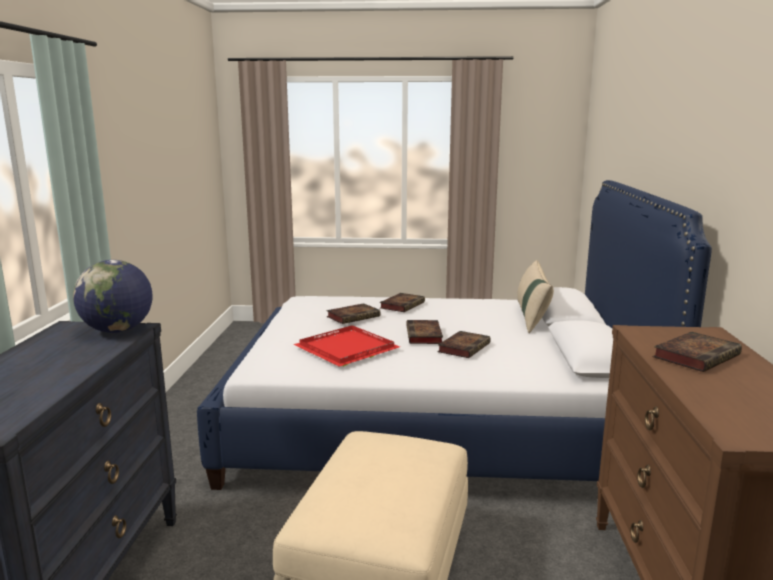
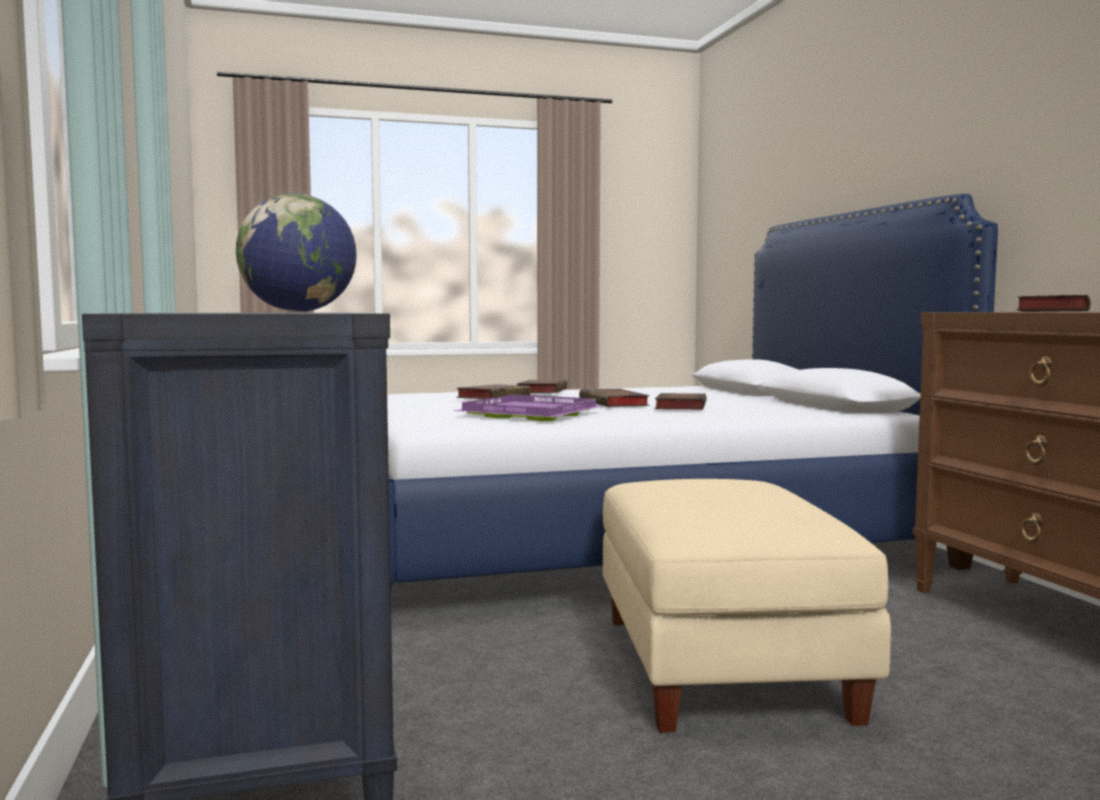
camera: 20 degrees left, 10 degrees down
red tray [293,325,400,367] -> purple tray [453,394,602,421]
beige pillow [517,260,554,333] -> none

